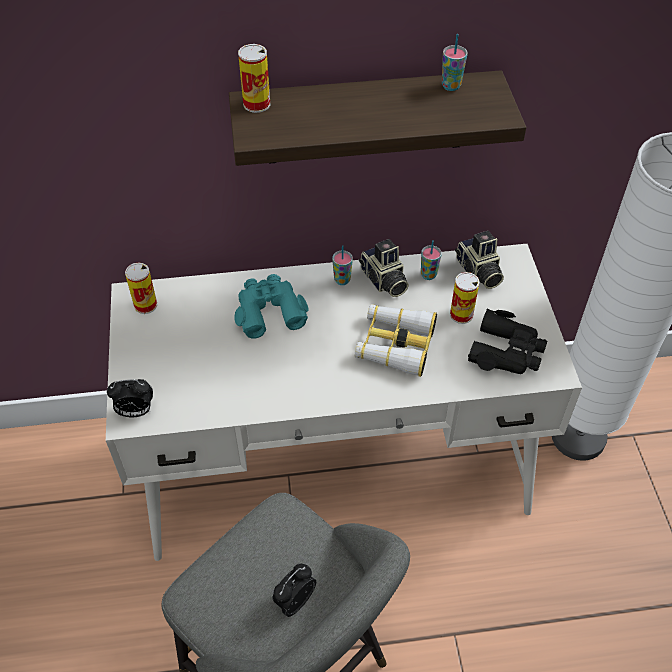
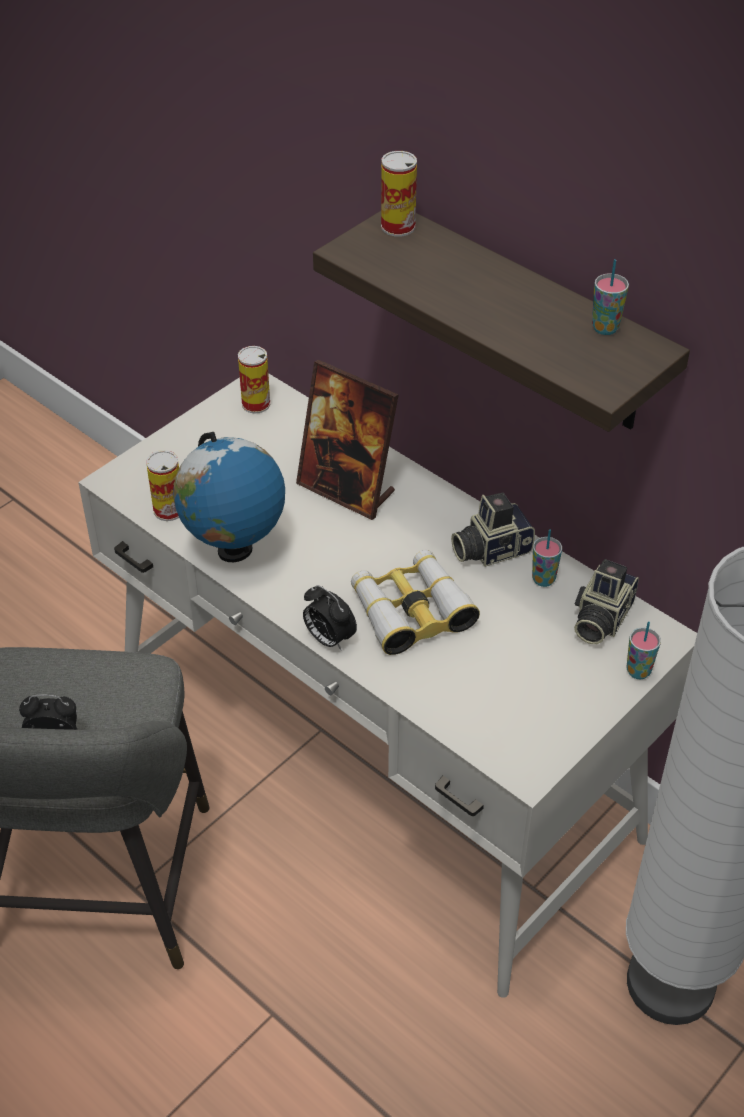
camera: 50 degrees right, 5 degrees down
alarm clock [107,379,153,417] -> alarm clock moved to [303,585,357,651]
turquoise binoculars [234,274,309,339] -> picture frame [296,360,399,520]
cup [332,245,353,285] -> cup moved to [627,622,661,679]
camera [359,239,409,297] -> camera turned 45 degrees clockwise [451,493,535,567]
can [450,272,479,324] -> can moved to [146,450,179,521]
black binoculars [468,309,547,374] -> none
none -> globe [173,432,285,562]

